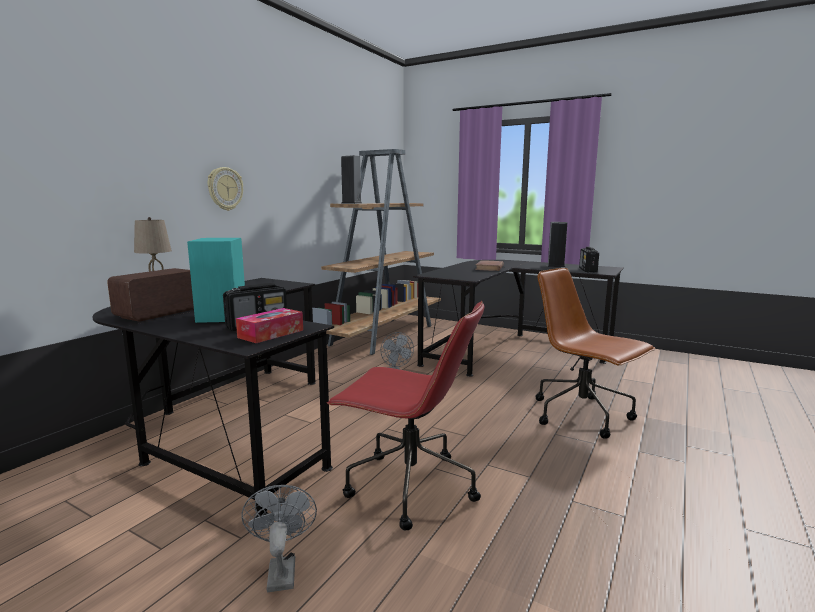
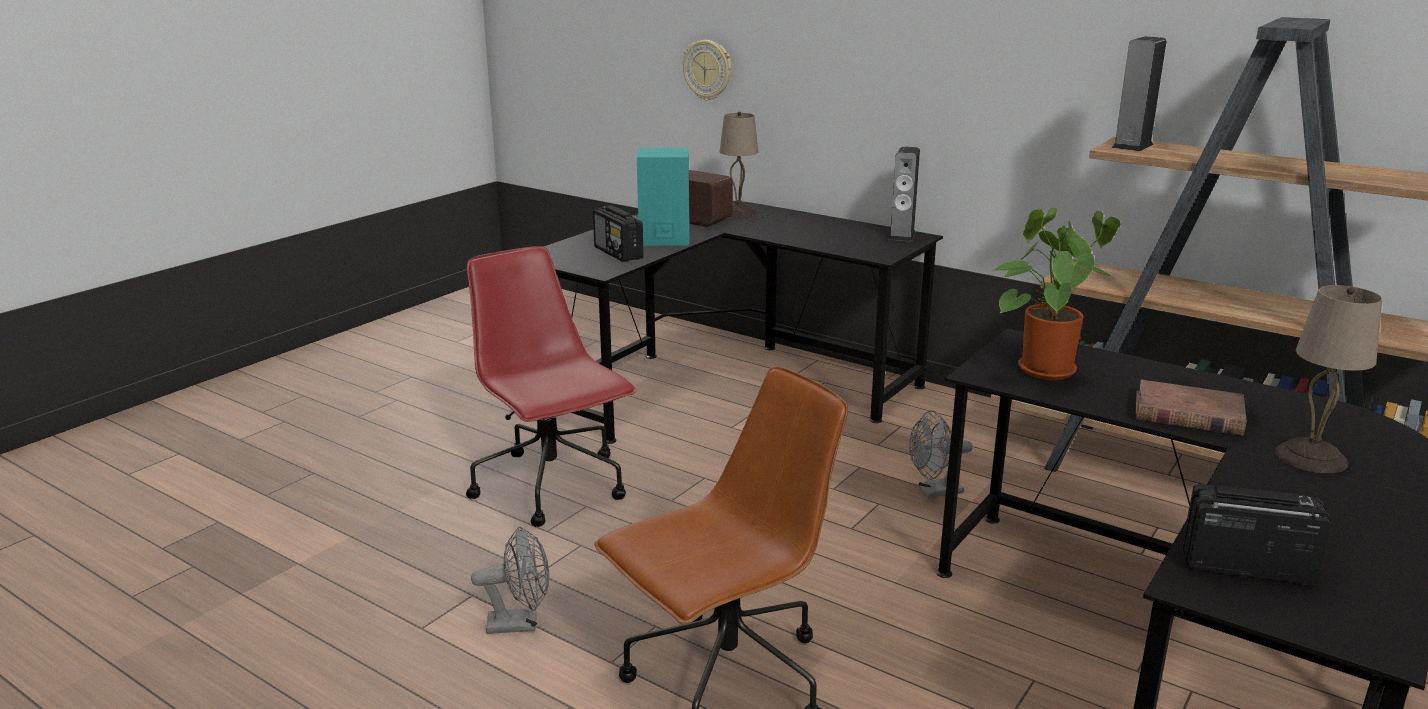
camera: 95 degrees right, 10 degrees up
wall clock [208,167,243,211] -> wall clock moved to [682,40,731,100]
tissue box [236,308,303,343] -> none
grey fan [241,485,317,592] -> grey fan moved to [471,526,549,634]
red office chair [327,301,484,531] -> red office chair turned 120 degrees clockwise [466,246,636,527]
speaker [547,222,567,267] -> speaker moved to [889,147,920,242]
none -> potted plant [994,207,1121,380]
none -> beige table lamp [1275,285,1382,473]

